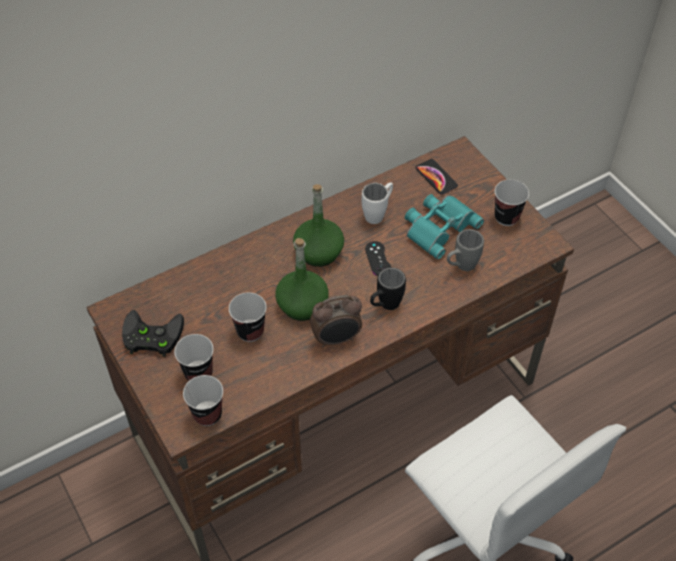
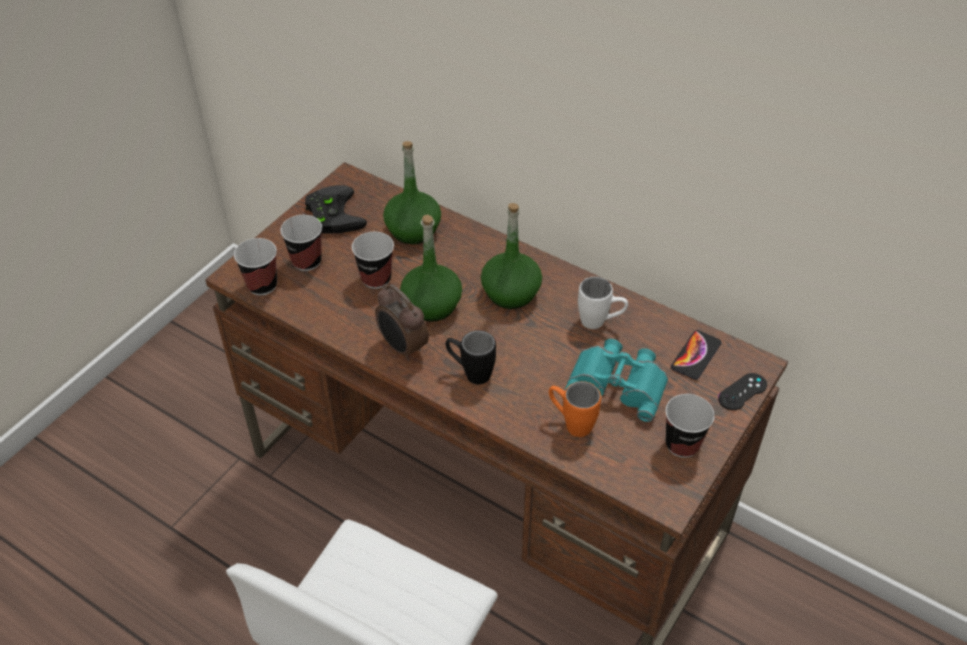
camera: 65 degrees right, 5 degrees down
black game controller [365,241,391,276] -> black game controller moved to [718,373,767,410]
grey mug [447,229,484,271] -> orange mug [549,381,601,437]
none -> green bottle [383,141,441,244]

